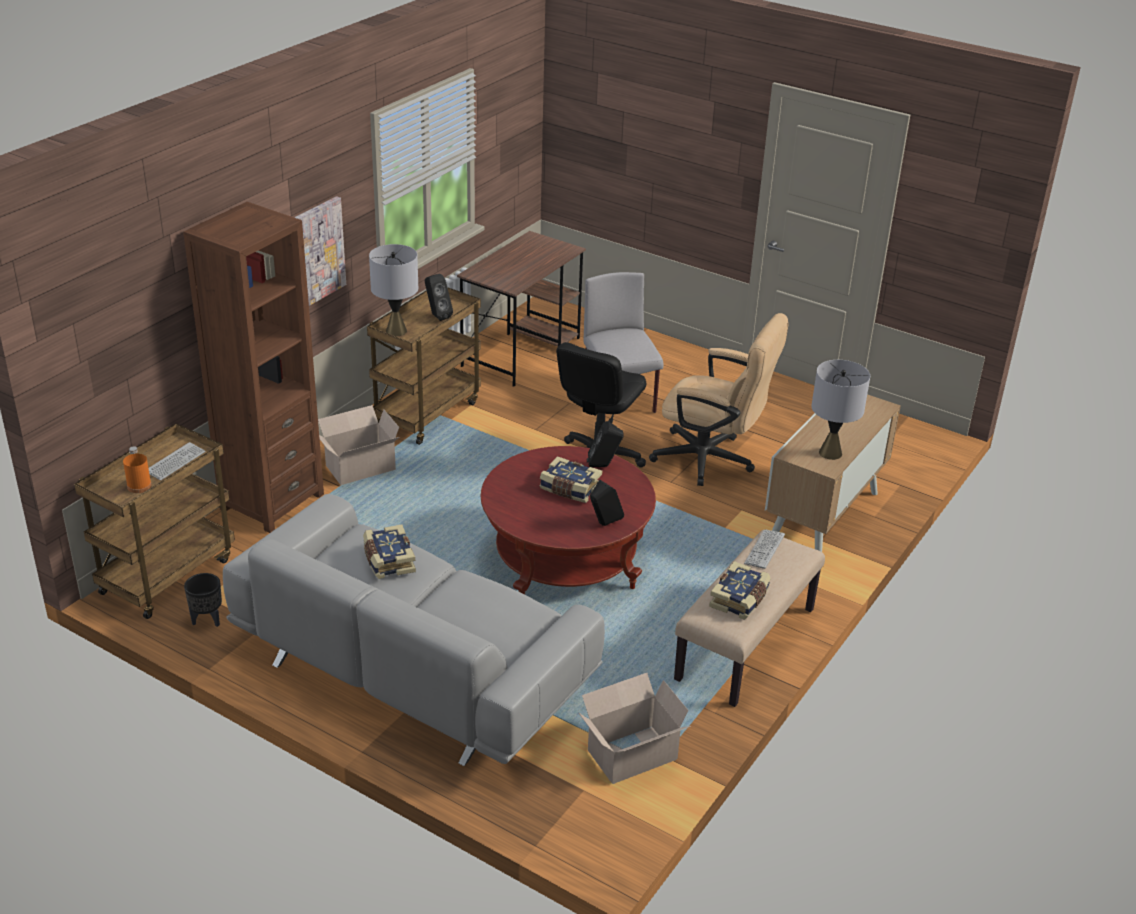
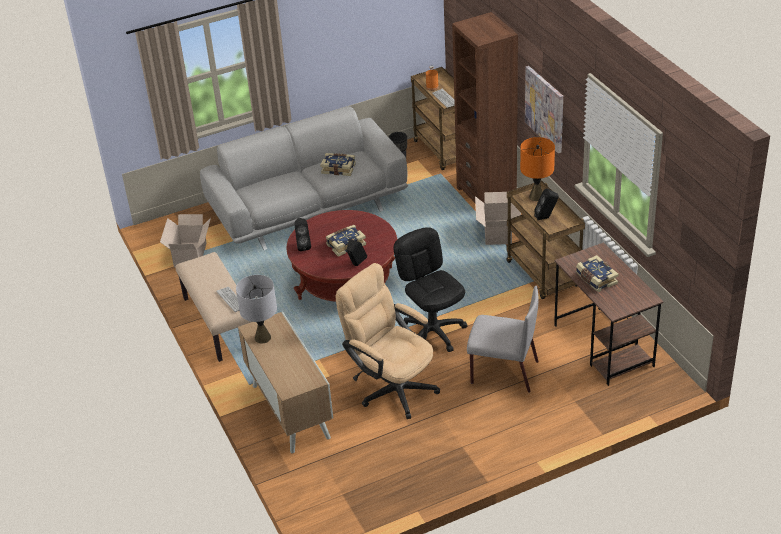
camera: 125 degrees right, 5 degrees up
grey table lamp [369,244,418,336] -> orange table lamp [520,137,555,201]
beige office chair [649,313,789,486] -> beige office chair turned 75 degrees clockwise [335,263,440,419]
book [709,561,771,620] -> book moved to [576,255,619,292]

